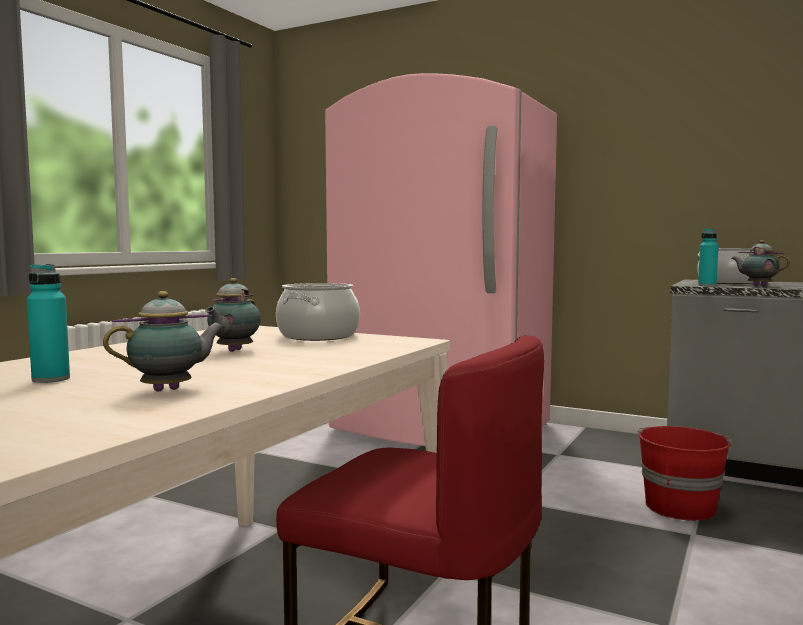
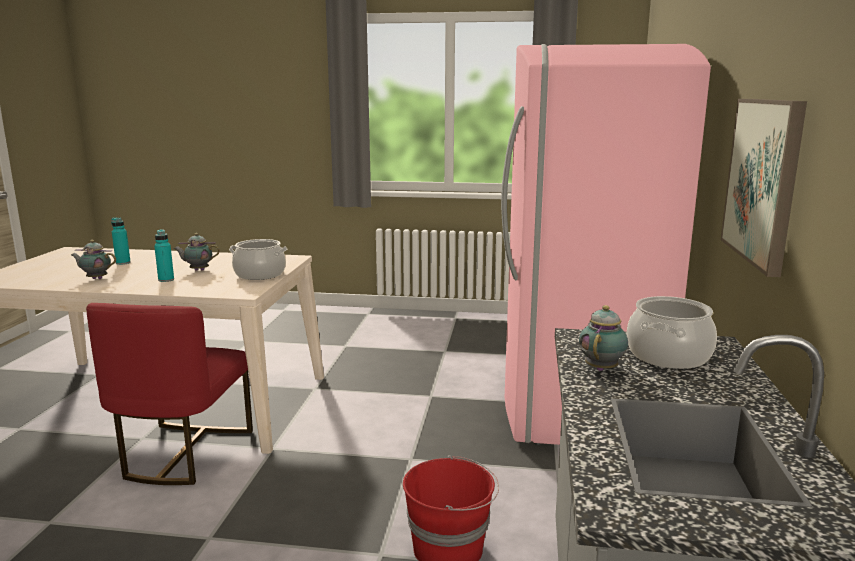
camera: 70 degrees right, 10 degrees up
teapot [103,291,225,391] -> teapot turned 150 degrees clockwise [71,240,116,279]
turquoise bottle [698,229,719,286] -> turquoise bottle moved to [154,229,174,282]
none -> picture [721,99,807,277]

